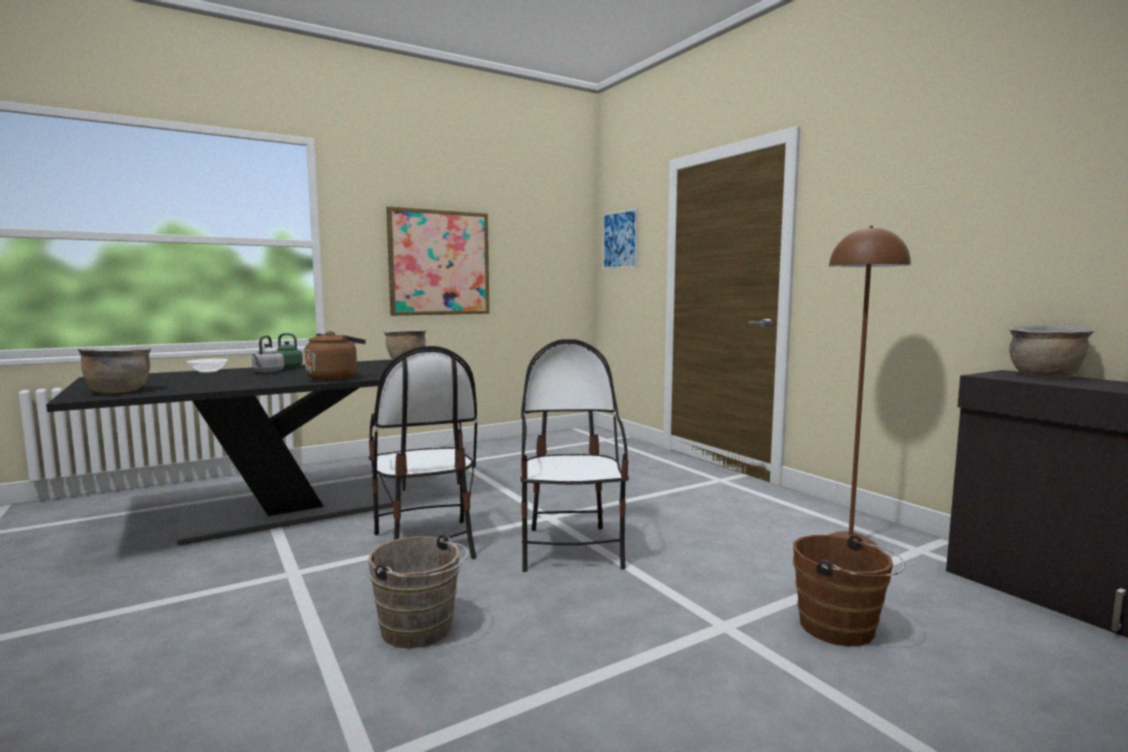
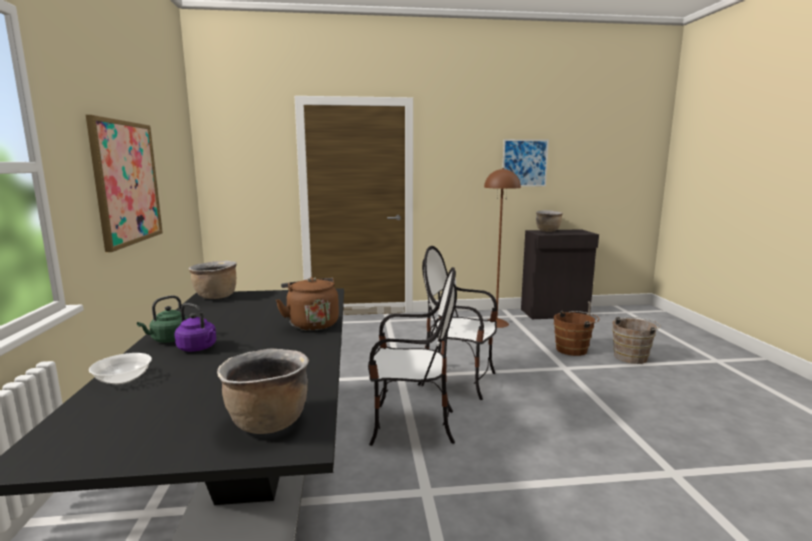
camera: 65 degrees left, 5 degrees up
grey kettle [252,335,284,373] -> purple kettle [174,303,216,352]
brown bucket [368,534,468,649] -> brown bucket moved to [612,317,661,364]
picture [603,208,638,269] -> picture moved to [502,139,549,186]

